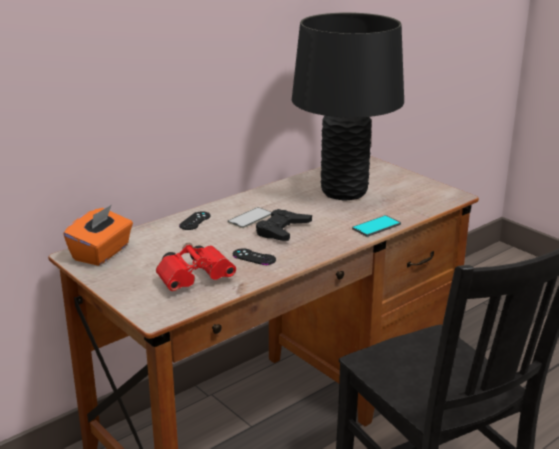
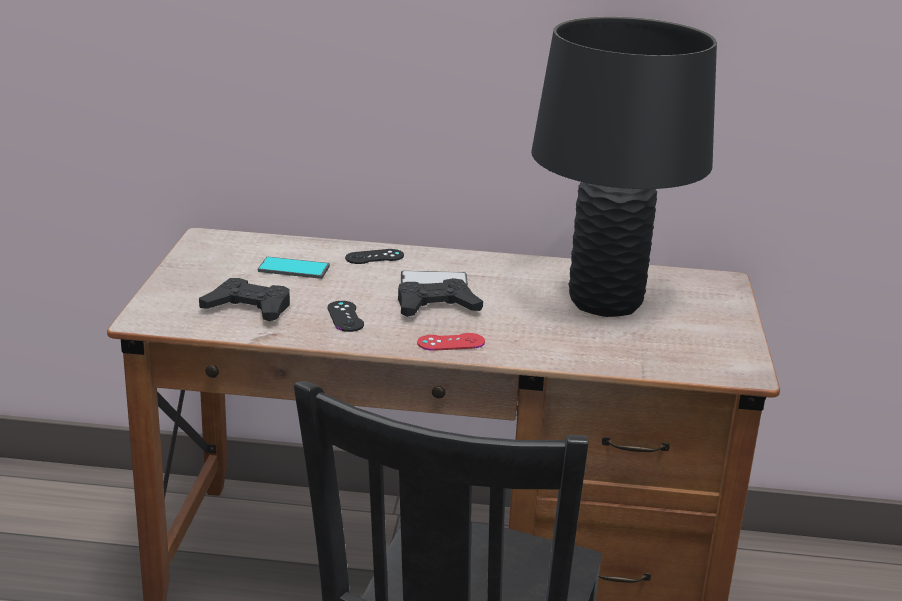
camera: 45 degrees right, 0 degrees up
orange tissue box [63,205,133,266] -> none
red binoculars [156,243,236,291] -> black game controller [199,278,290,321]
phone [352,215,401,237] -> phone moved to [258,257,330,279]
none -> red game controller [417,333,485,351]

